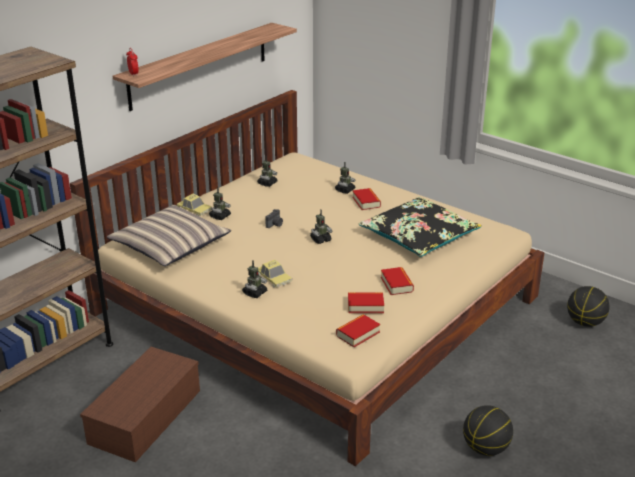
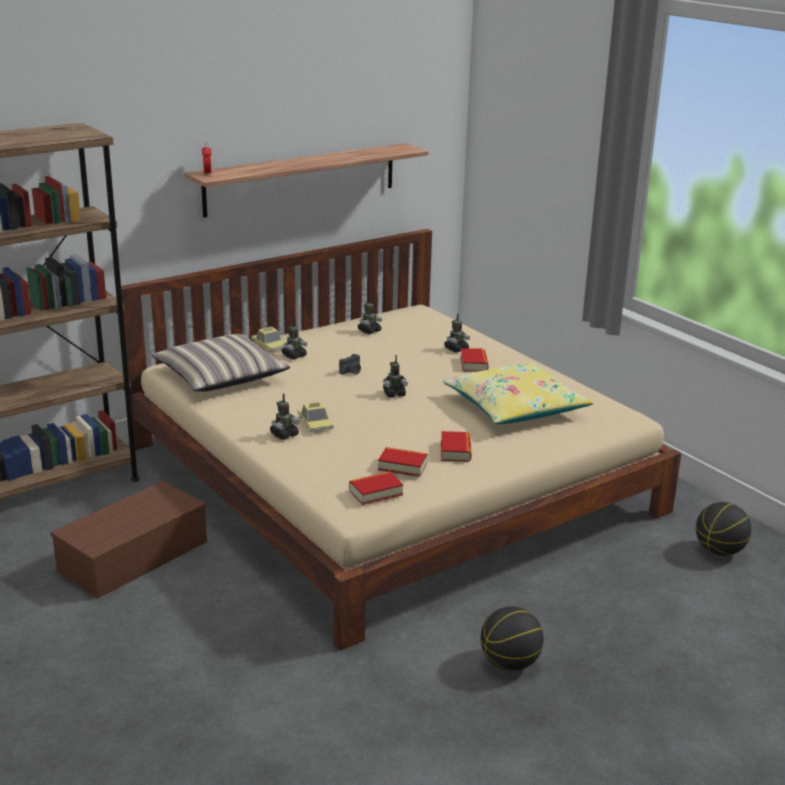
camera: 15 degrees right, 5 degrees down
black pillow [359,197,482,257] -> yellow pillow [443,363,593,424]

